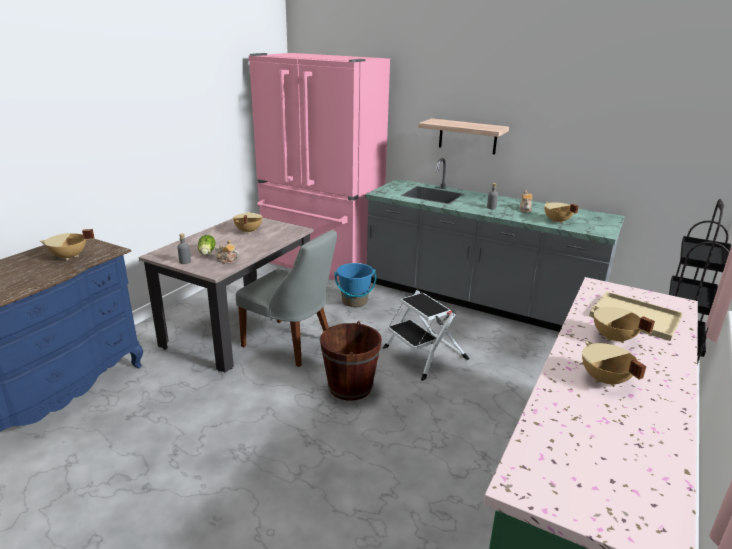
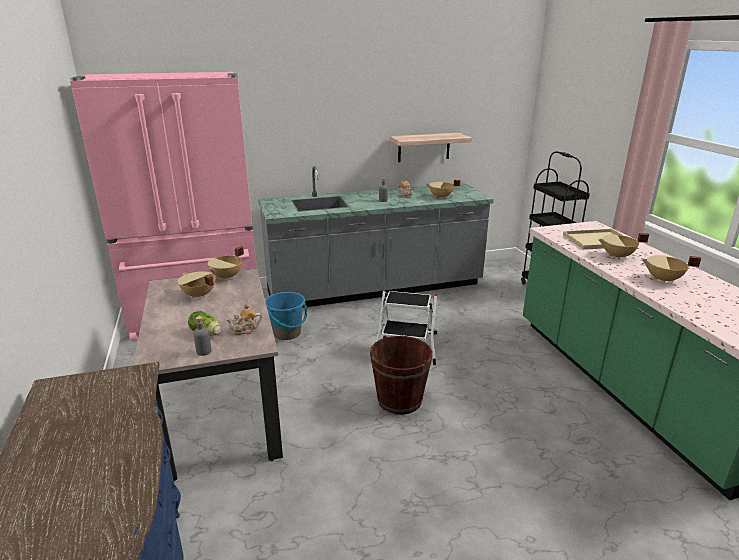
camera: 45 degrees left, 0 degrees up
beige cooking pot [40,229,95,260] -> beige cooking pot moved to [208,246,244,280]
grey chair [236,230,337,367] -> none
shelf [418,118,509,155] -> shelf moved to [389,133,472,162]

